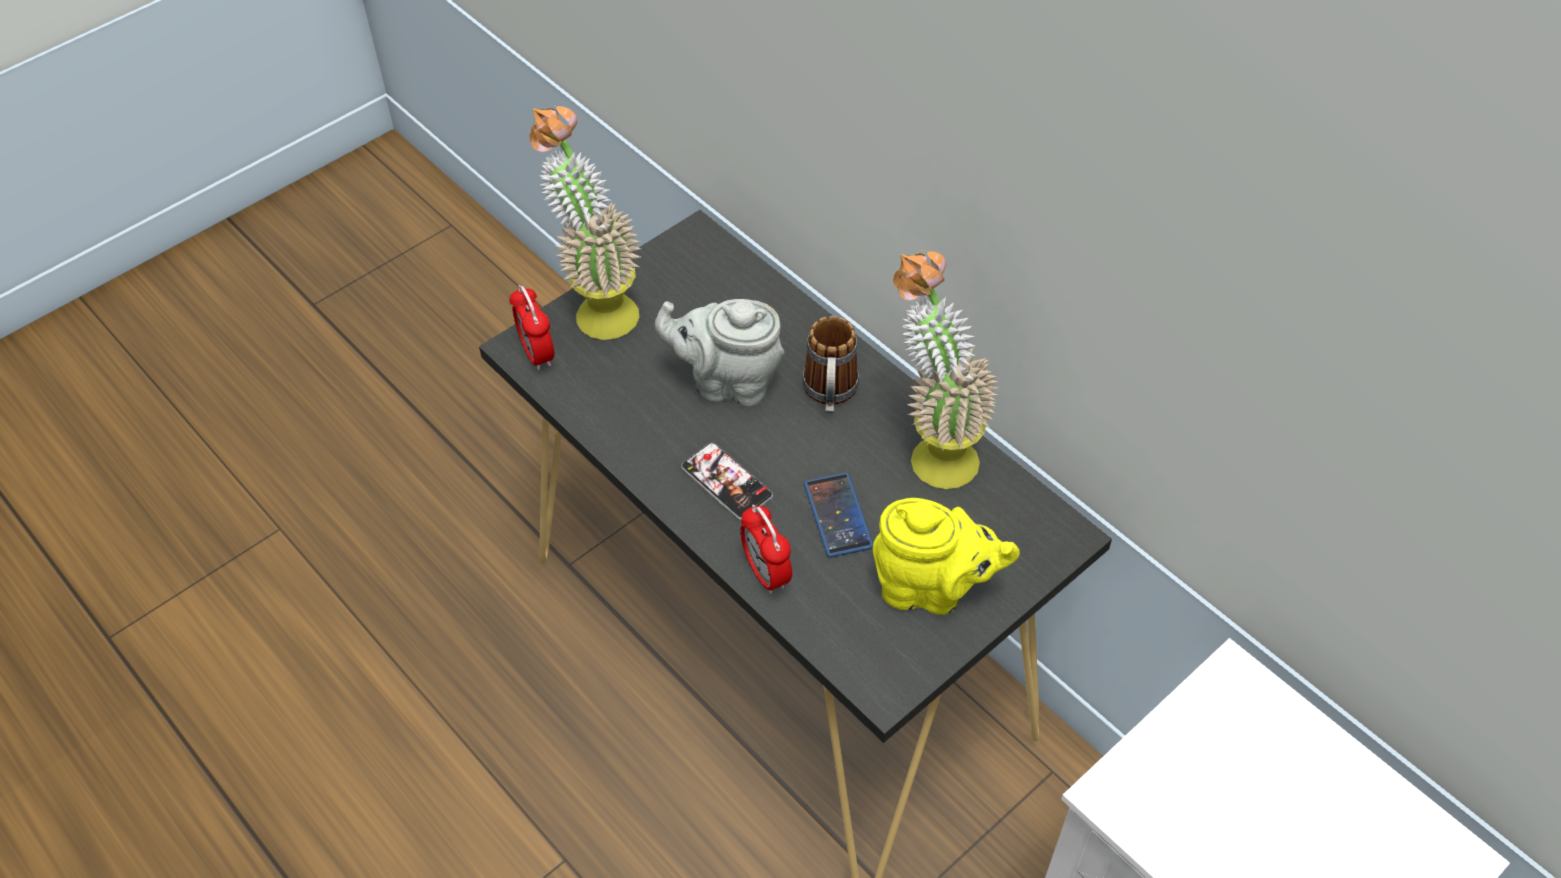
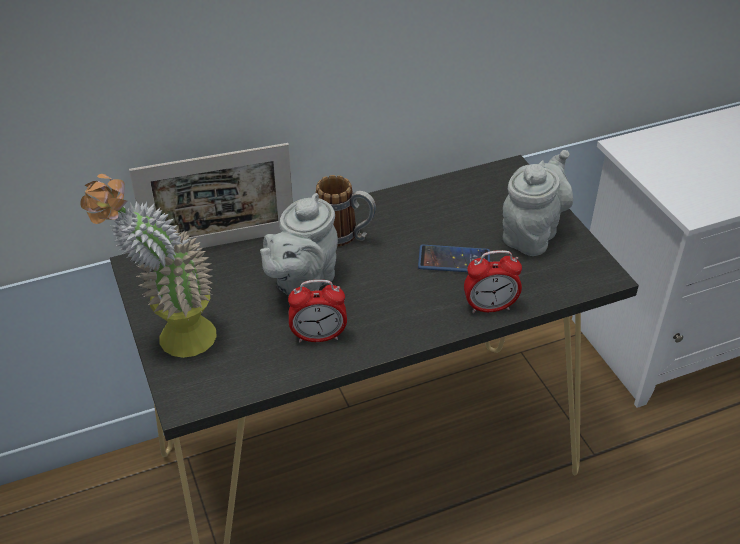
camera: 70 degrees left, 10 degrees down
alarm clock [510,285,555,371] -> alarm clock moved to [288,280,347,342]
phone [681,443,773,520] -> none
yellow teapot [873,498,1020,615] -> grey teapot [503,150,573,256]
potted plant [893,249,998,489] -> none
none -> picture frame [129,143,293,249]

